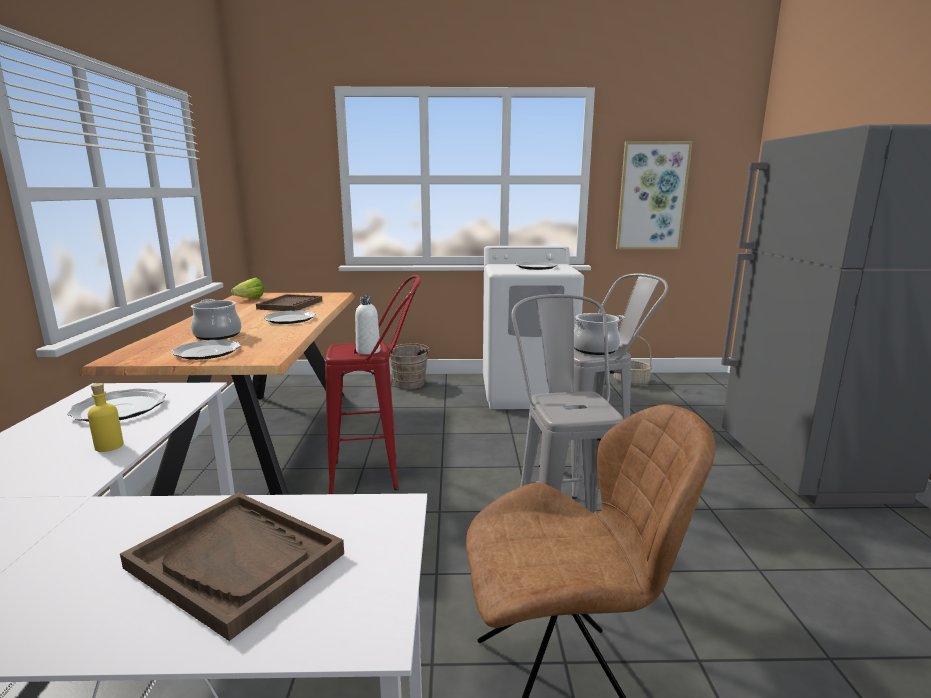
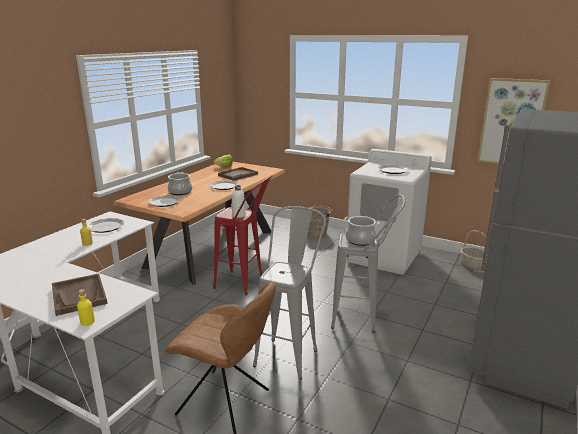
camera: 30 degrees right, 5 degrees up
none -> yellow bottle [77,289,95,326]

